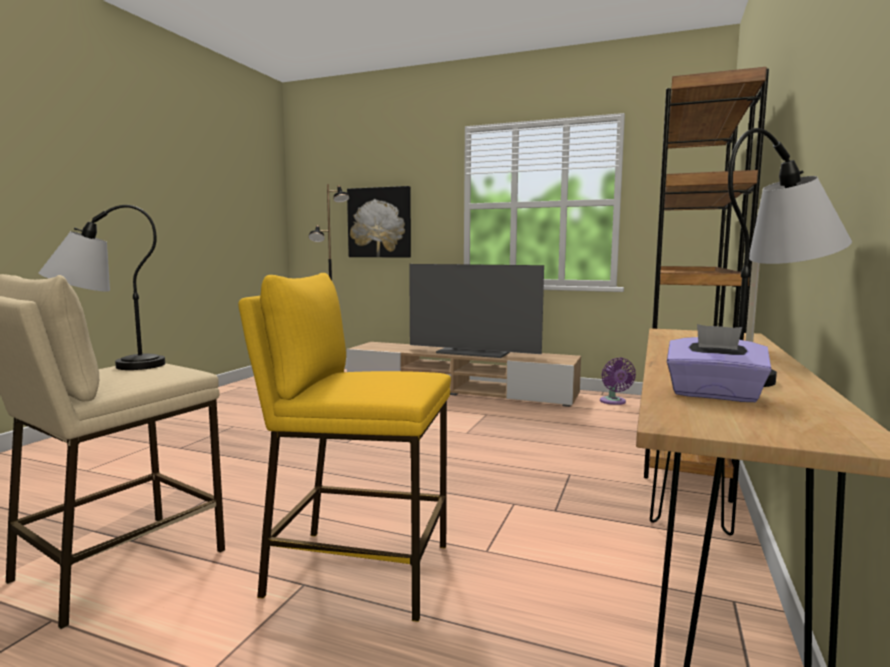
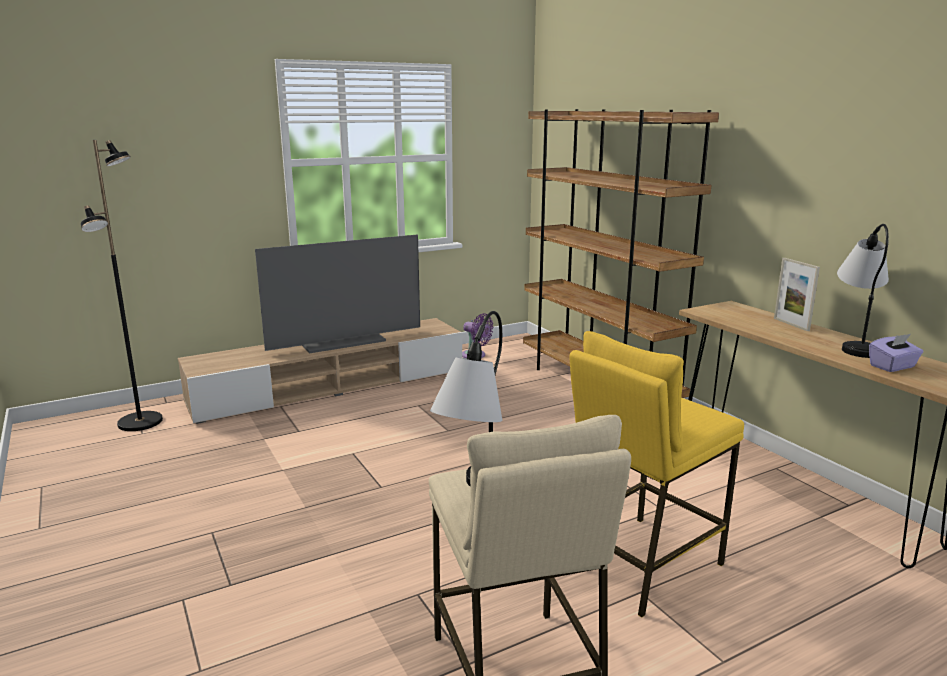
camera: 50 degrees left, 10 degrees up
picture [347,186,411,258] -> none

